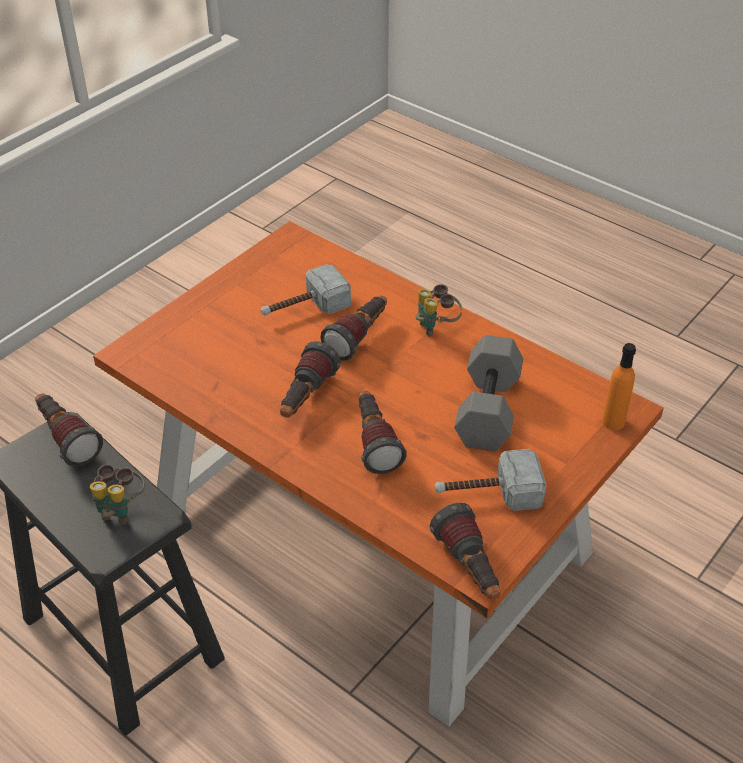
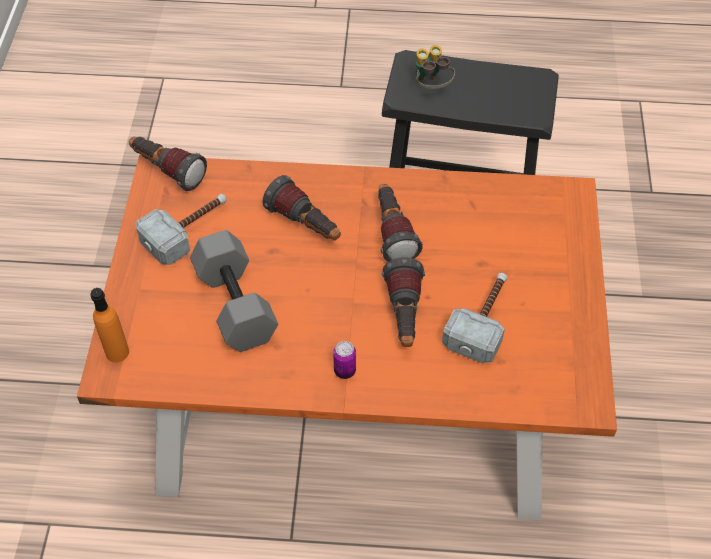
camera: 145 degrees right, 10 degrees up
flashlight [35,393,103,467] -> none
binoculars [416,284,462,337] -> can [333,341,356,379]

